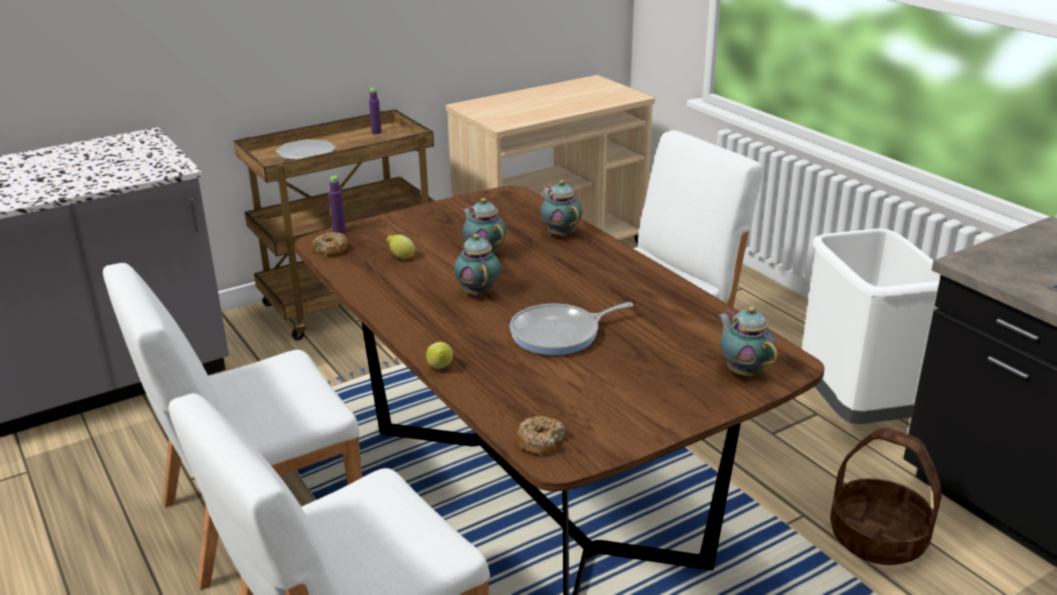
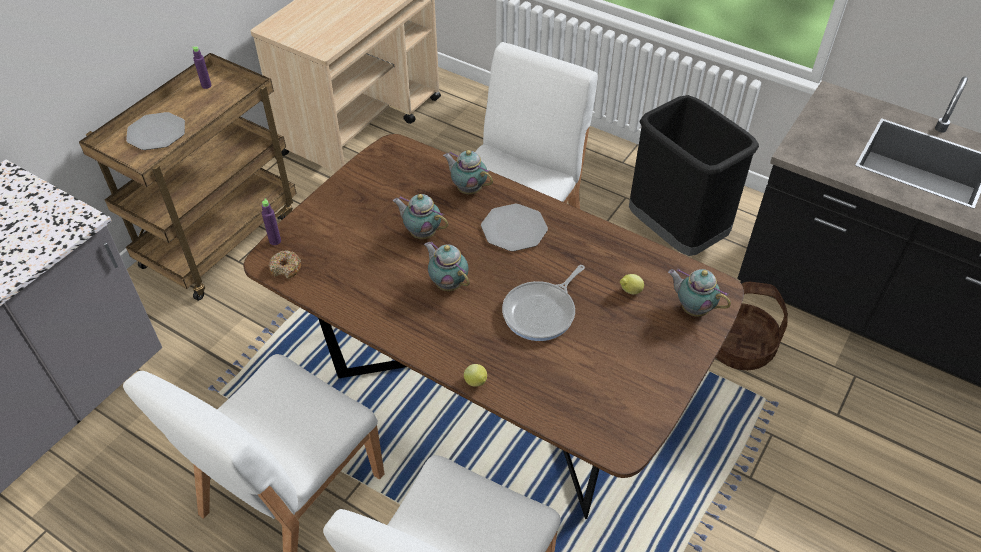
camera: 25 degrees left, 20 degrees up
lemon [387,235,415,259] -> lemon moved to [620,274,644,295]
donut [516,416,565,456] -> none
white trash can [802,229,941,424] -> black trash can [629,95,759,256]
none -> plate [481,204,548,251]

